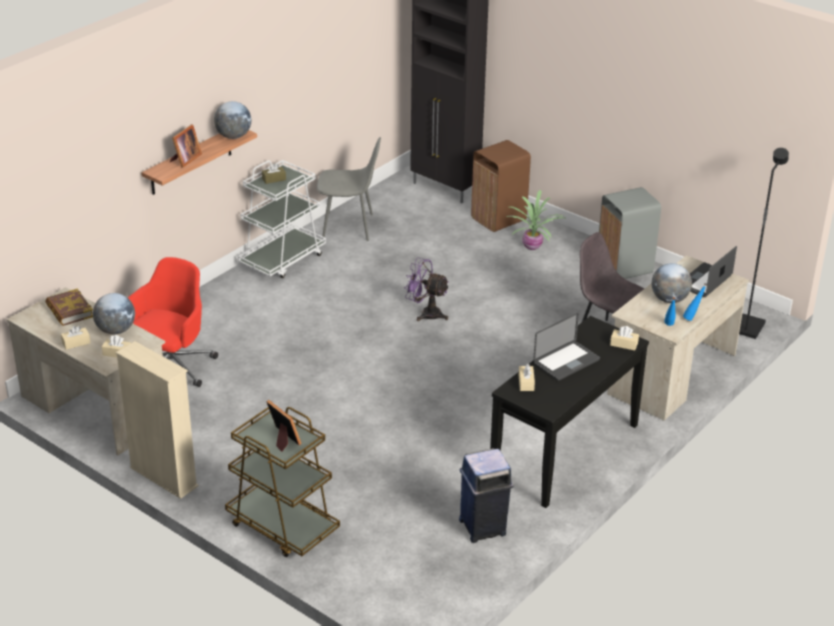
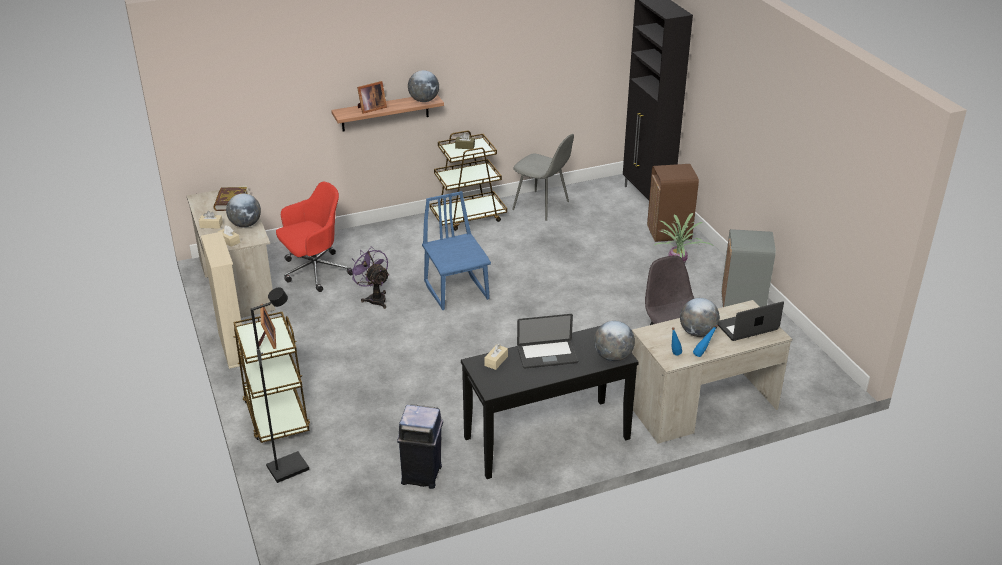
camera: 30 degrees right, 0 degrees up
white cart [238,160,326,278] -> brown cart [430,131,507,231]
purple fan [404,258,449,321] -> purple fan moved to [349,247,389,309]
beige tissue box [610,326,639,350] -> globe [594,321,635,362]
black floor lamp [739,148,789,339] -> black floor lamp moved to [251,288,309,483]
none -> blue chair [422,191,491,310]

